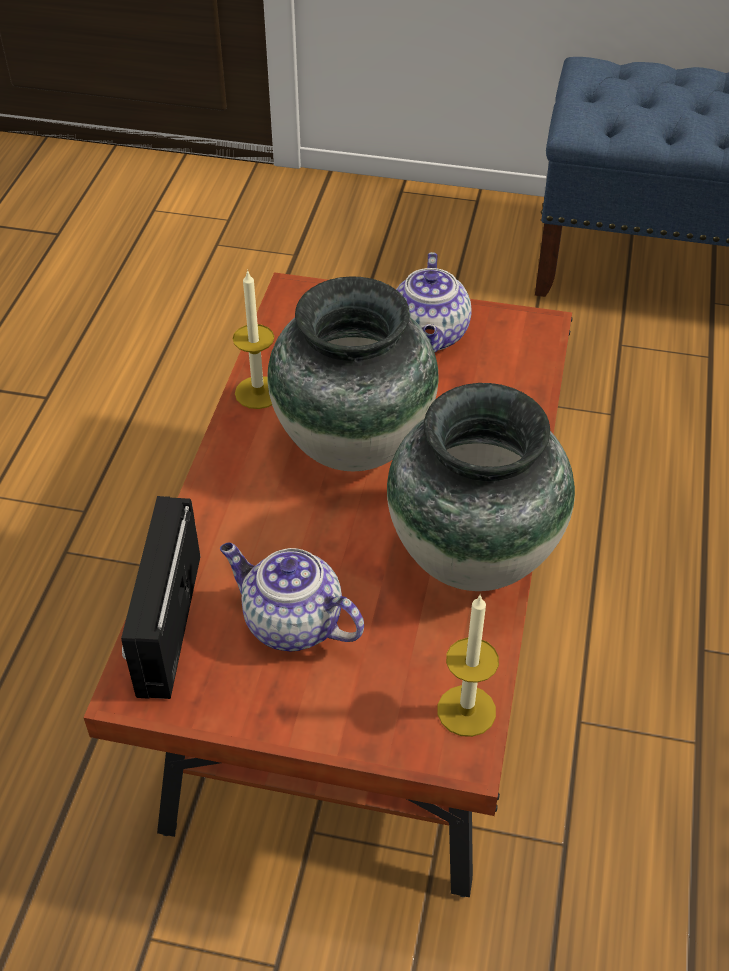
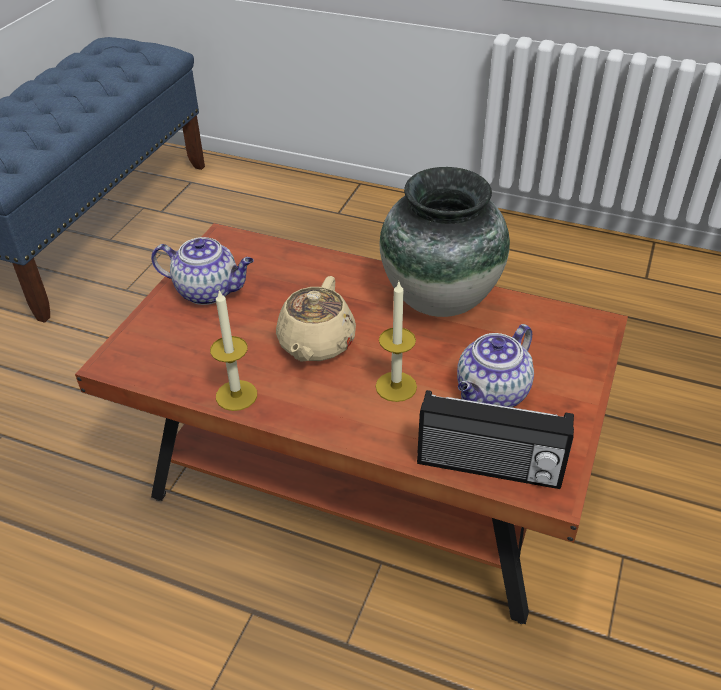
camera: 80 degrees left, 5 degrees down
vase [267,276,438,471] -> beige teapot [276,276,356,362]
candle [437,594,499,737] -> candle moved to [375,280,417,402]

